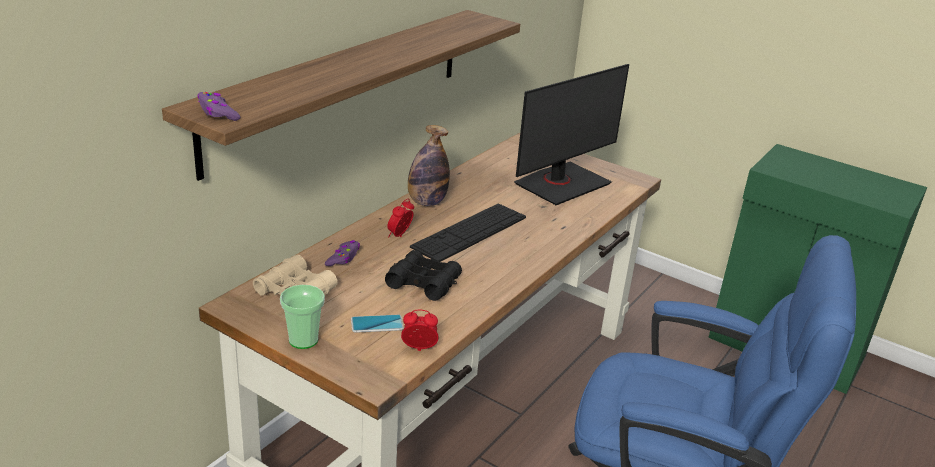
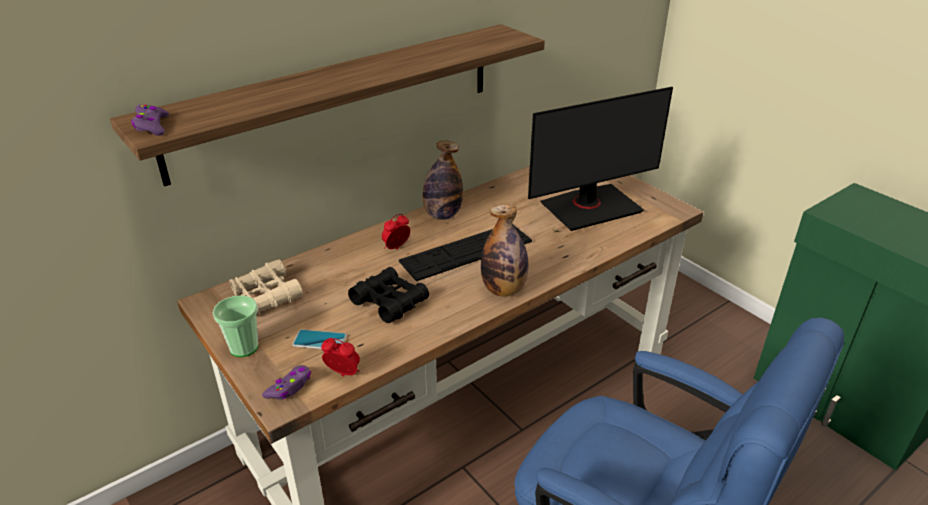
camera: 20 degrees right, 5 degrees up
purple game controller [325,240,360,266] -> purple game controller moved to [262,365,311,400]
none -> bottle [481,205,528,297]

